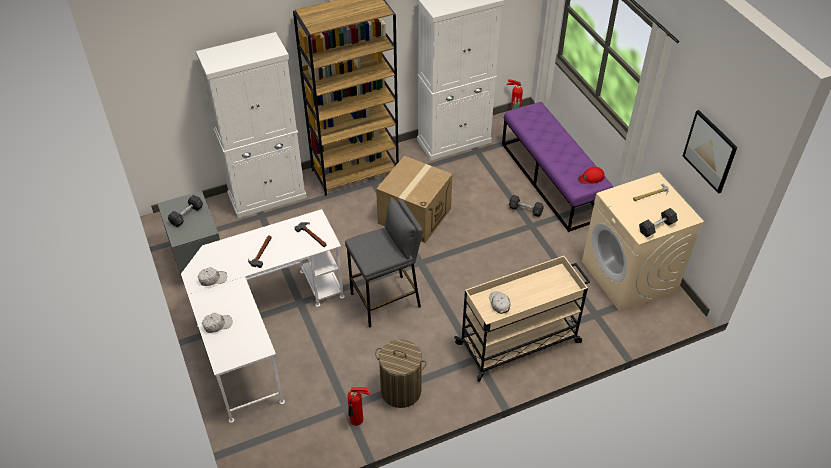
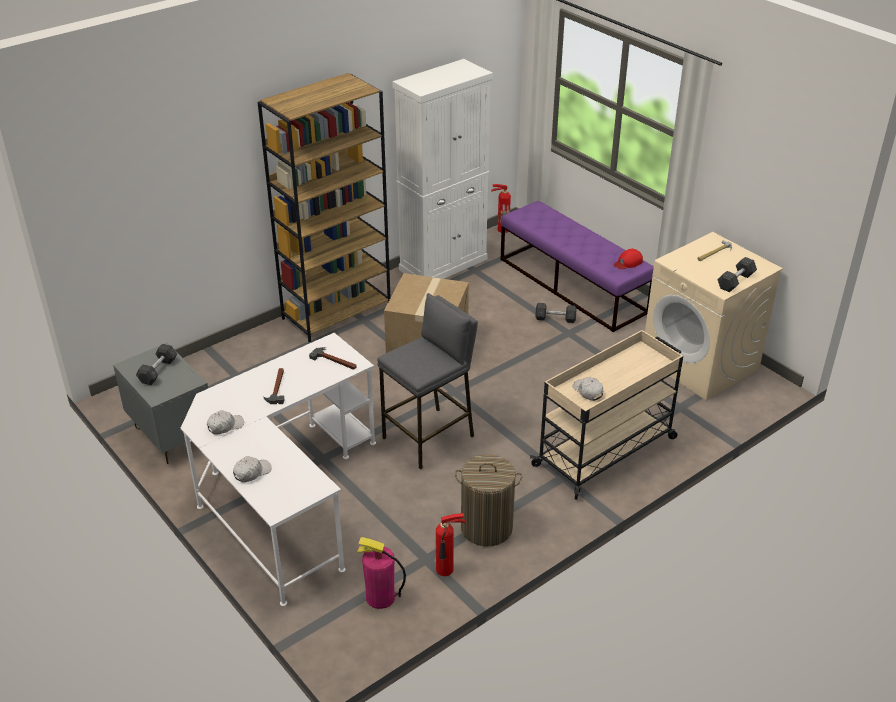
camera: 15 degrees left, 10 degrees down
white cabinet [196,32,307,218] -> none
picture [683,110,737,194] -> none
none -> fire extinguisher [357,537,406,609]

